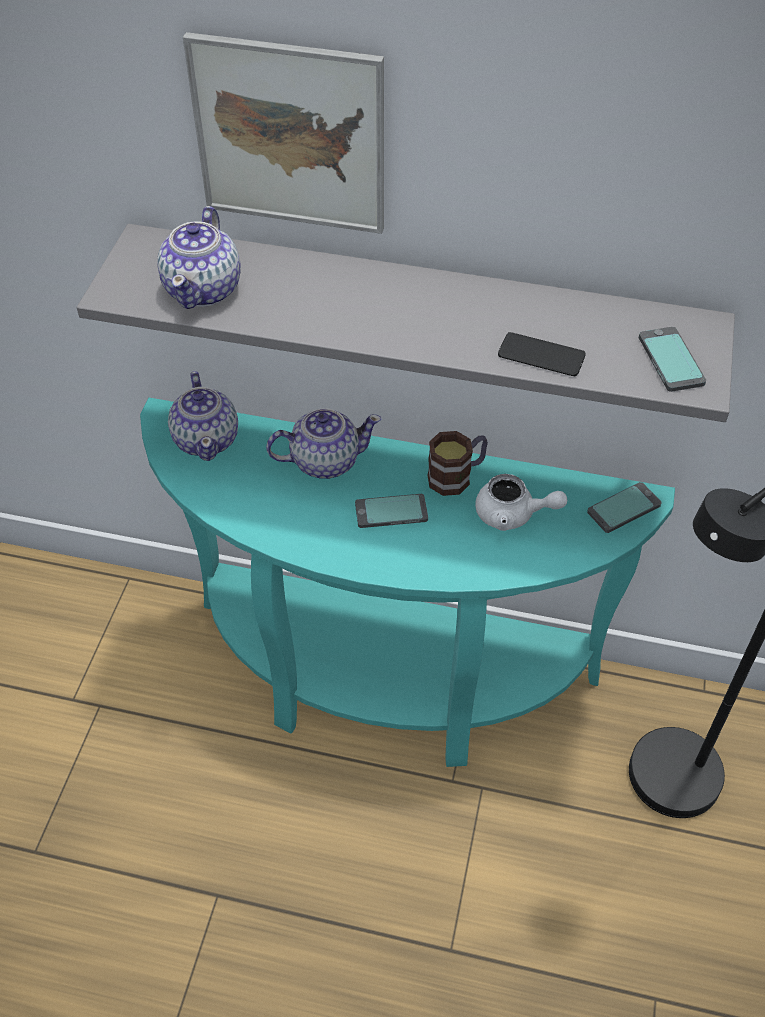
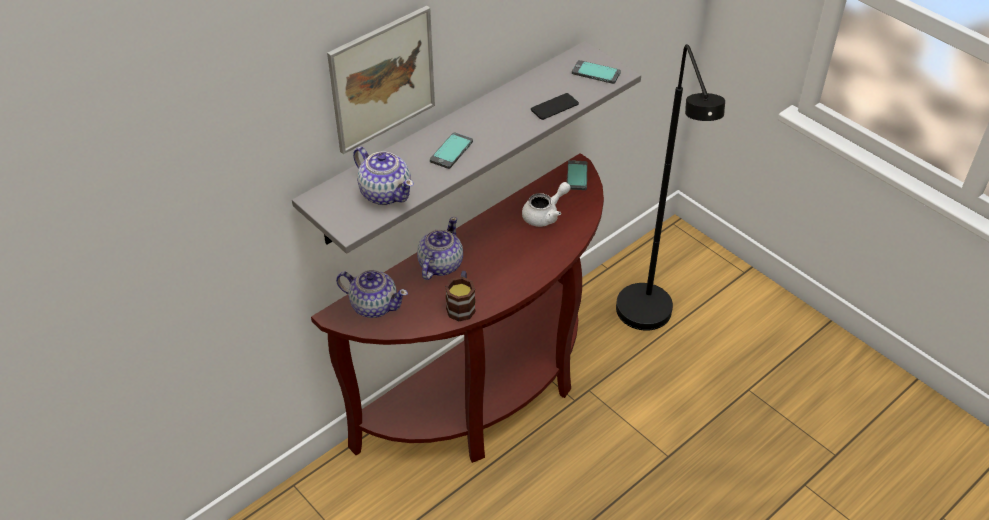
camera: 55 degrees left, 5 degrees down
turquoise console table [140,398,675,767] -> brown console table [311,153,604,463]
phone [355,494,428,528] -> phone moved to [430,132,473,169]
mug [428,431,488,496] -> mug moved to [445,271,476,321]

